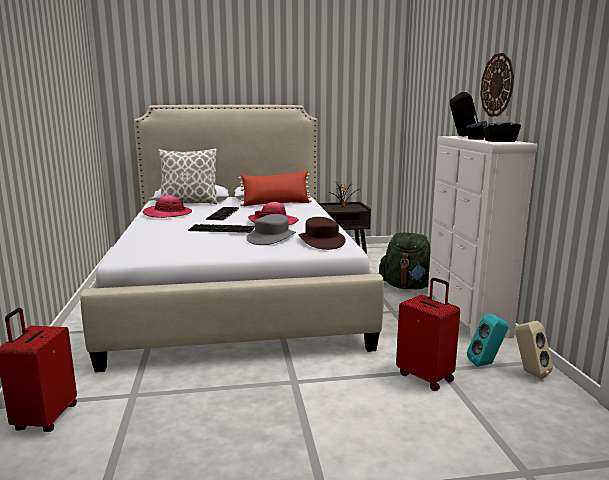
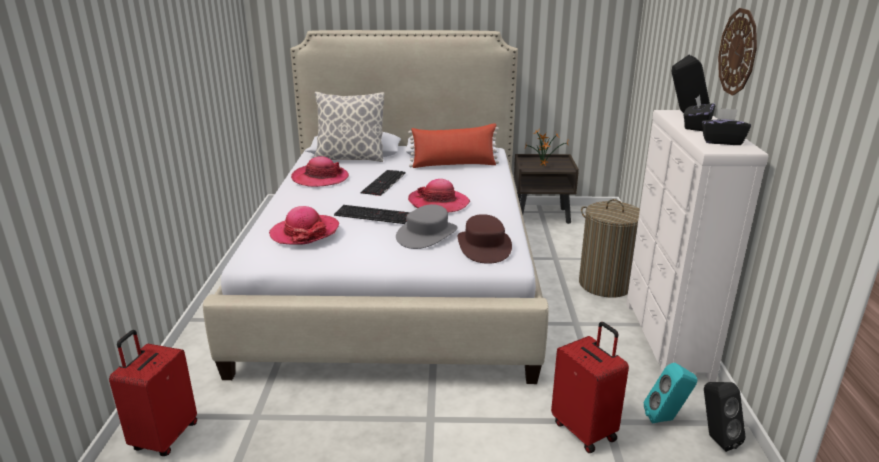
camera: 10 degrees right, 10 degrees up
green backpack [379,232,431,289] -> laundry basket [579,199,640,298]
beige speaker [515,321,553,379] -> black speaker [704,382,746,452]
none -> hat [269,206,339,245]

